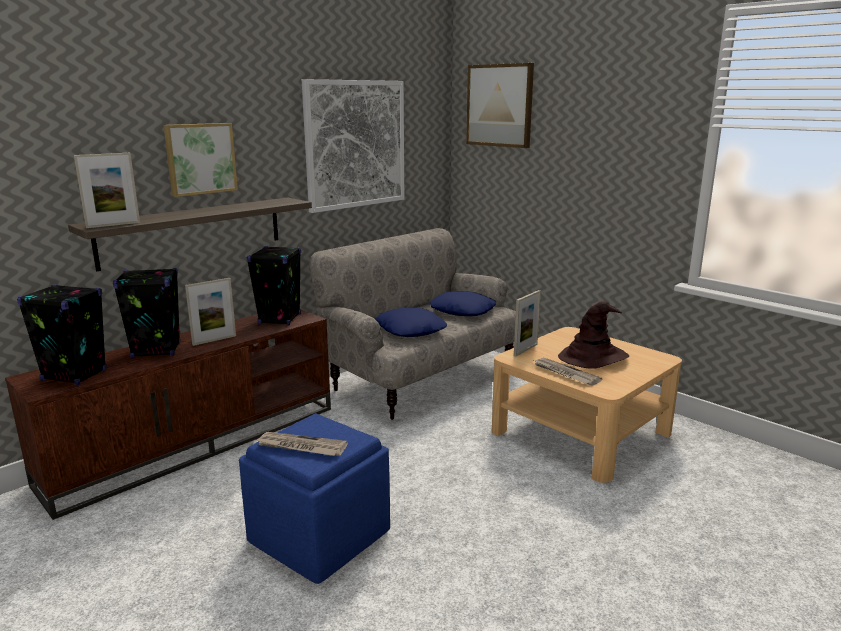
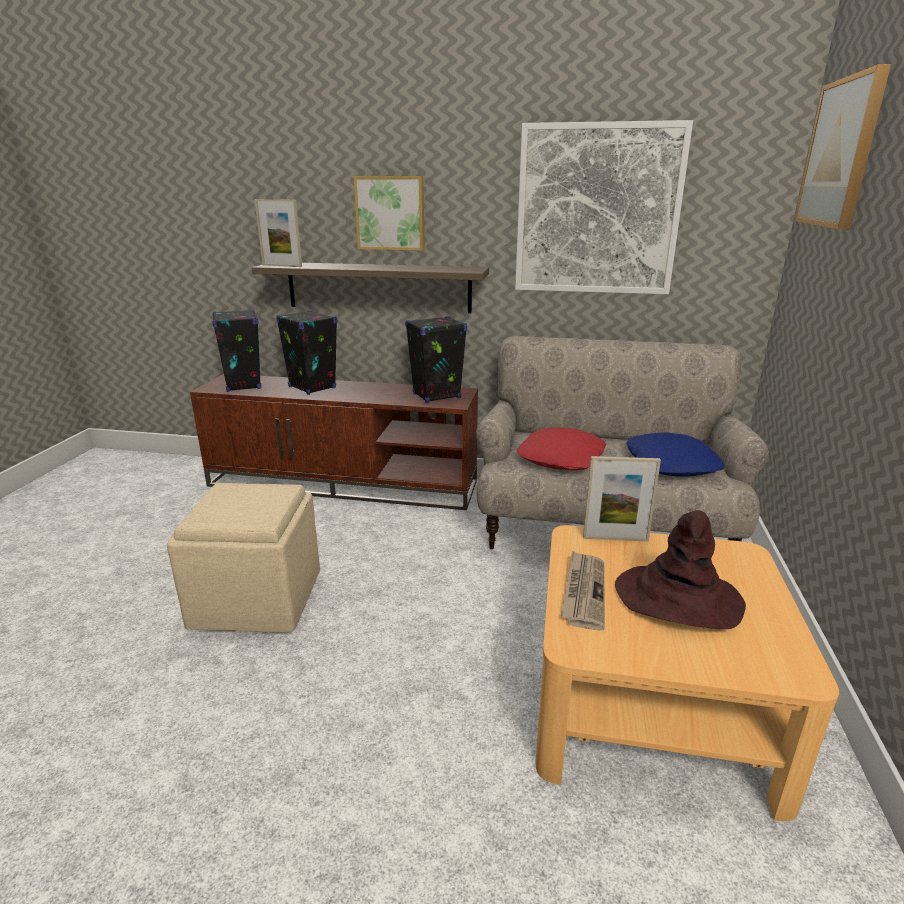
camera: 55 degrees right, 5 degrees up
picture frame [185,278,236,346] -> none
blue ottoman [239,413,390,584] -> beige ottoman [167,483,320,633]
newspaper [256,432,348,456] -> none
blue pillow [375,308,447,337] -> red pillow [516,427,606,470]

